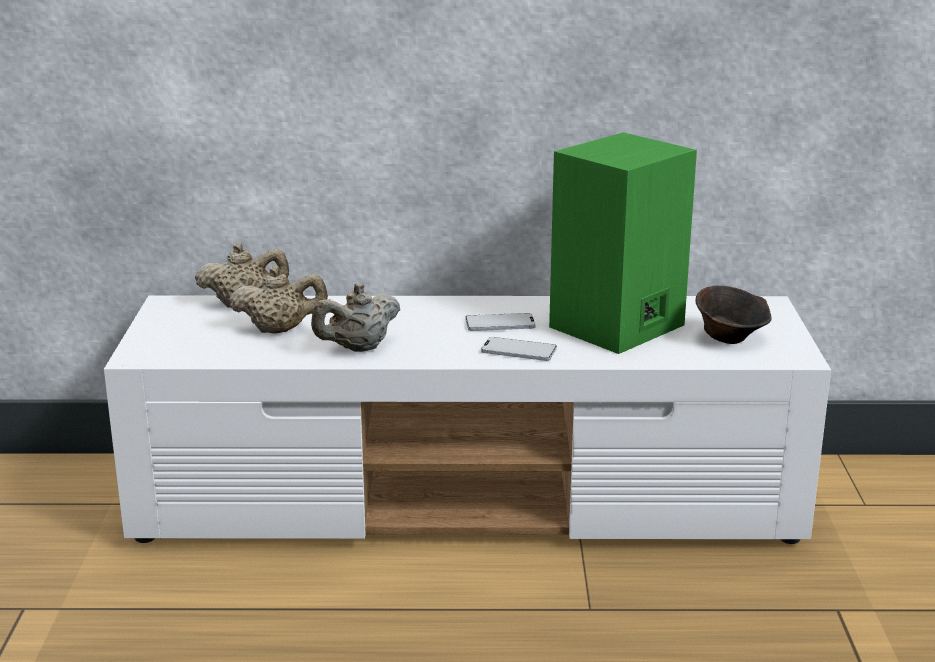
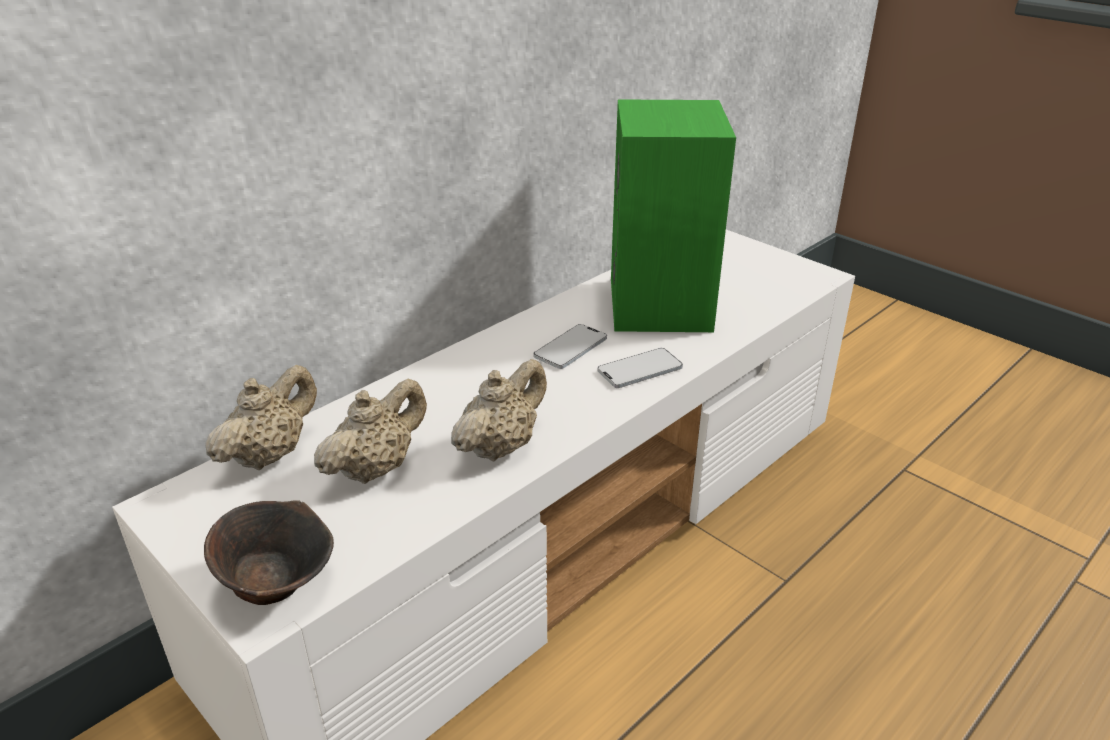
camera: 45 degrees left, 10 degrees up
beige teapot [311,283,400,352] -> beige teapot turned 150 degrees counterclockwise [451,359,547,461]
brown bowl [695,286,772,344] -> brown bowl moved to [204,500,334,605]

